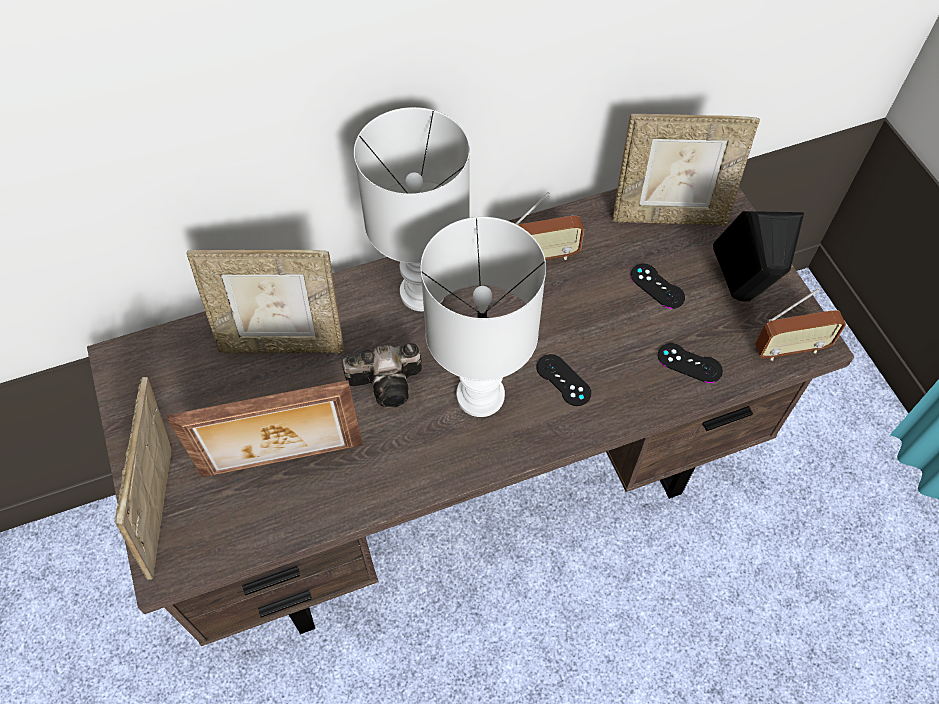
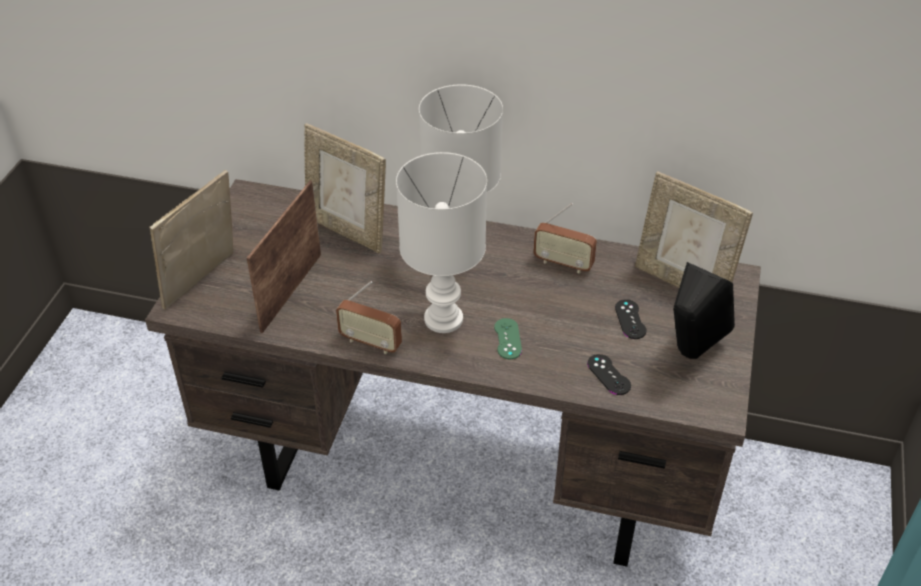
camera: 35 degrees right, 15 degrees down
picture frame [166,380,363,477] -> picture frame turned 90 degrees clockwise [247,180,321,333]
camera [343,343,422,408] -> none
black game controller [536,354,591,406] -> green game controller [494,318,522,359]
radio [755,288,846,361] -> radio moved to [336,281,402,354]

